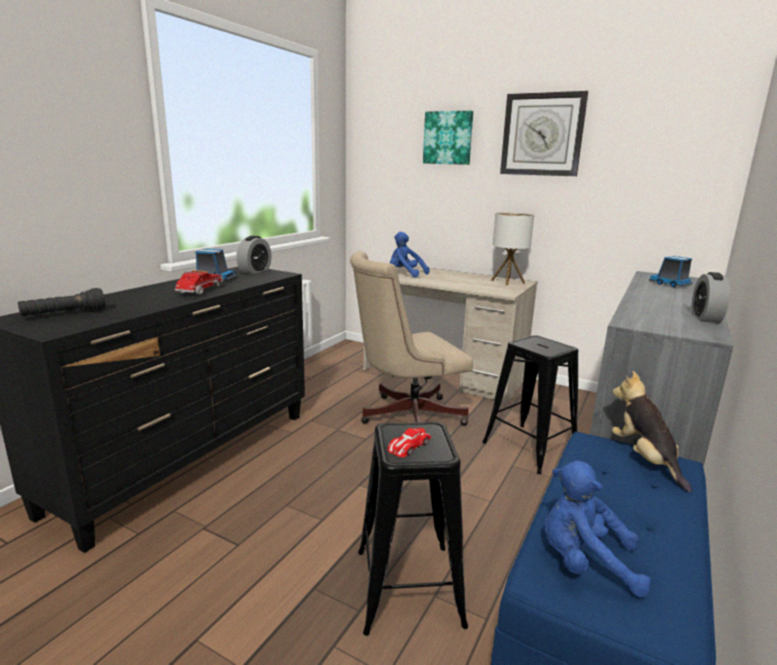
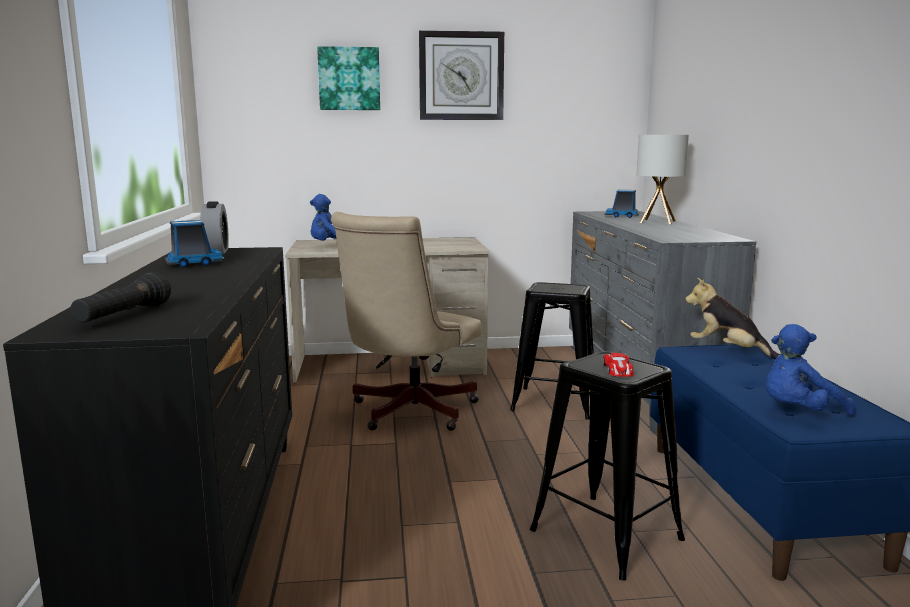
camera: 35 degrees left, 5 degrees down
toy truck [174,270,223,295] -> none
table lamp [491,212,534,285] -> table lamp moved to [637,135,689,224]
alarm clock [692,272,730,323] -> none

